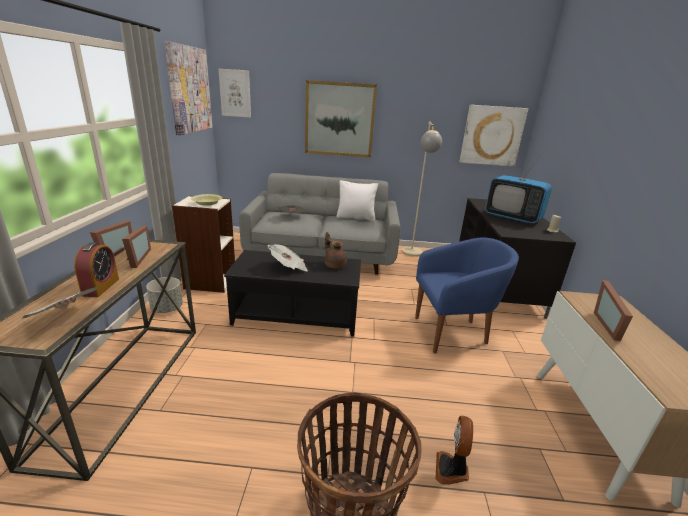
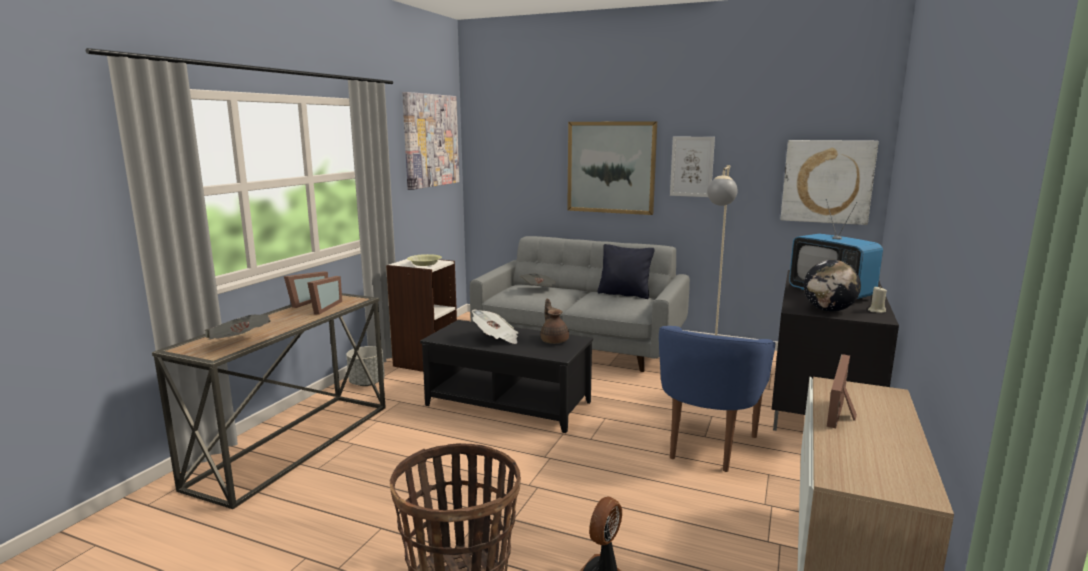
camera: 20 degrees right, 10 degrees down
alarm clock [74,242,119,297] -> none
picture [219,69,251,118] -> picture moved to [670,137,715,197]
white pillow [336,180,378,221] -> black pillow [597,244,655,299]
blue armchair [415,237,519,353] -> blue armchair turned 105 degrees clockwise [659,326,775,472]
none -> globe [804,260,861,312]

